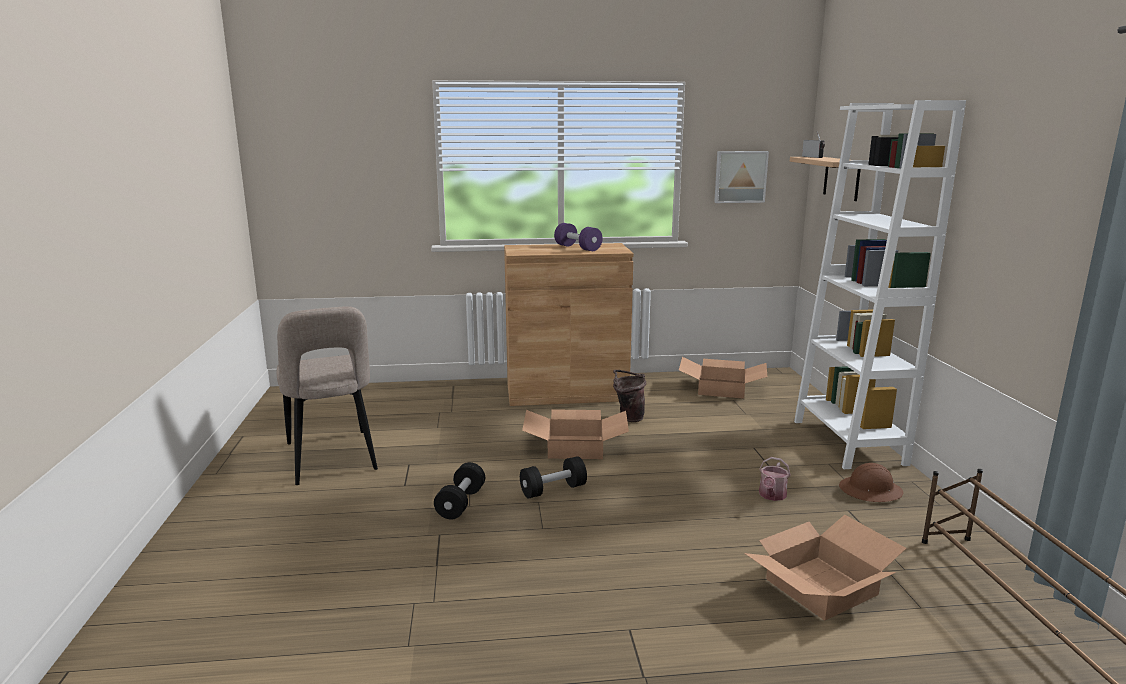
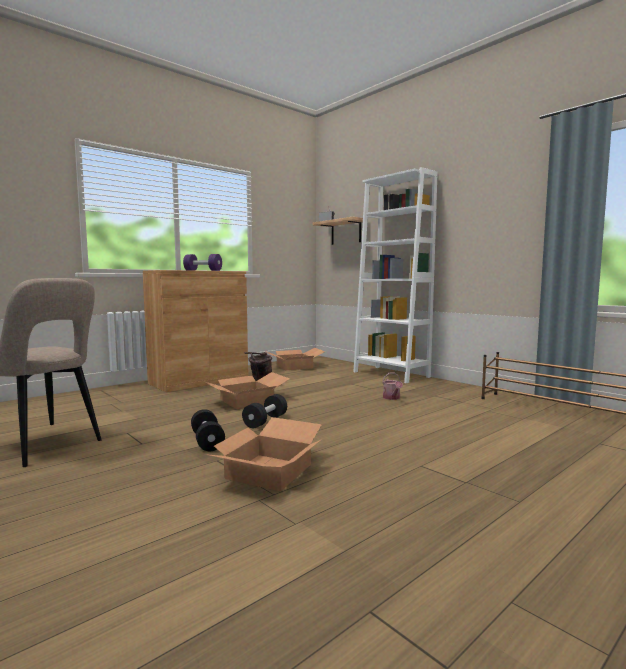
camera: 35 degrees left, 10 degrees down
picture [714,151,769,203] -> none
cardboard box [744,515,906,621] -> cardboard box moved to [204,417,322,491]
brown hard hat [839,463,903,502] -> none

